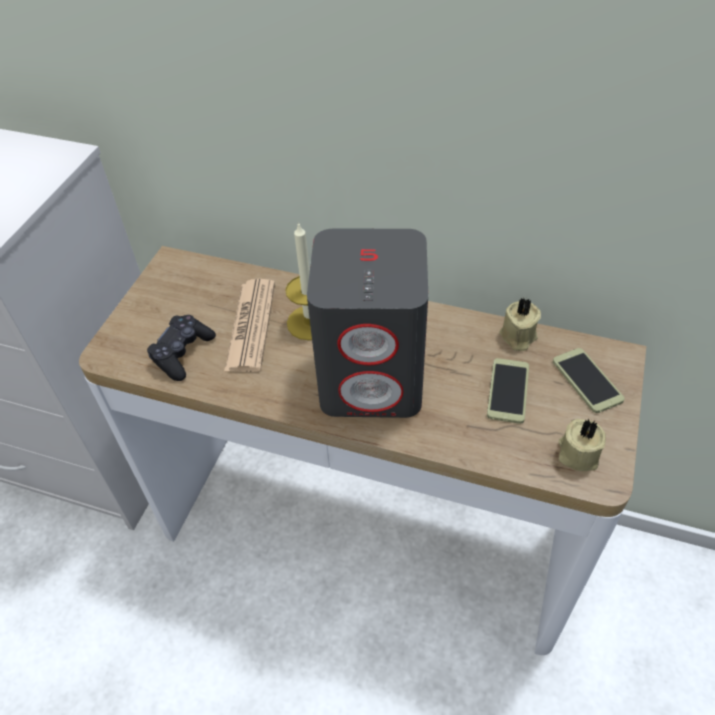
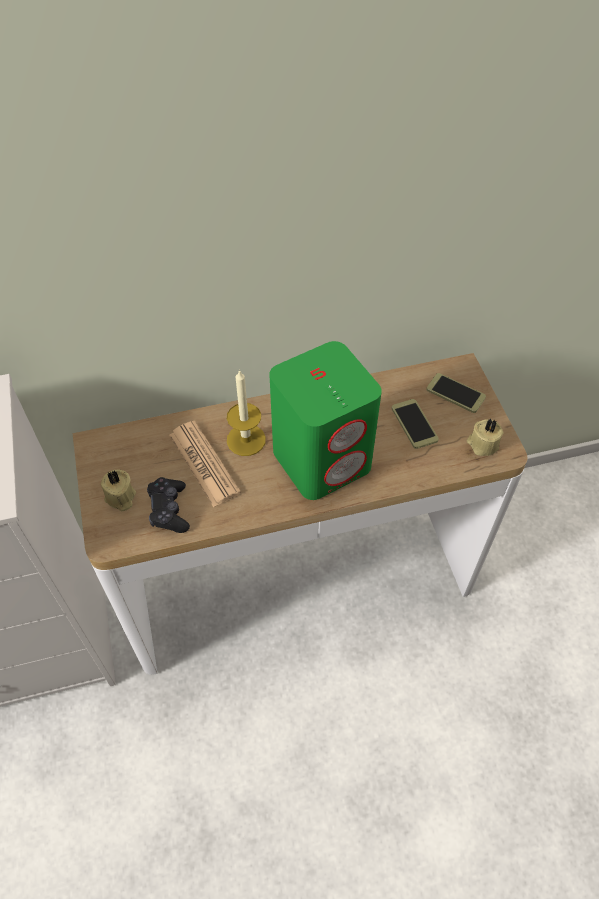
camera: 35 degrees left, 5 degrees up
grey speaker [307,229,428,418] -> green speaker [270,341,382,500]
beige candle [499,298,541,351] -> beige candle moved to [101,470,136,511]

